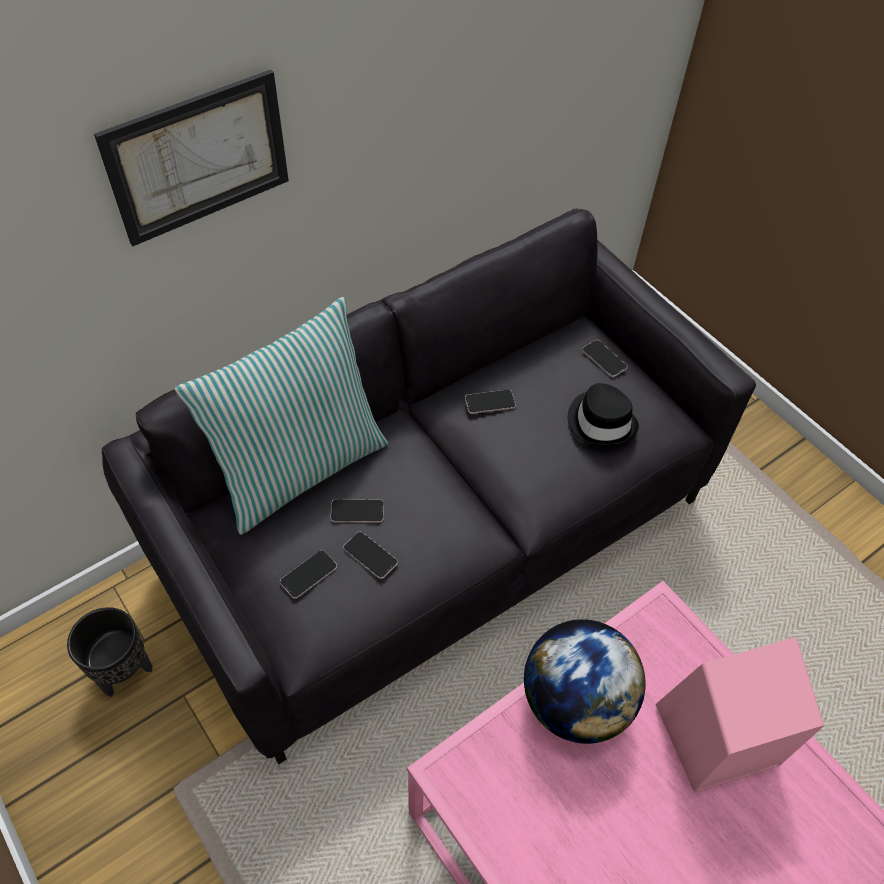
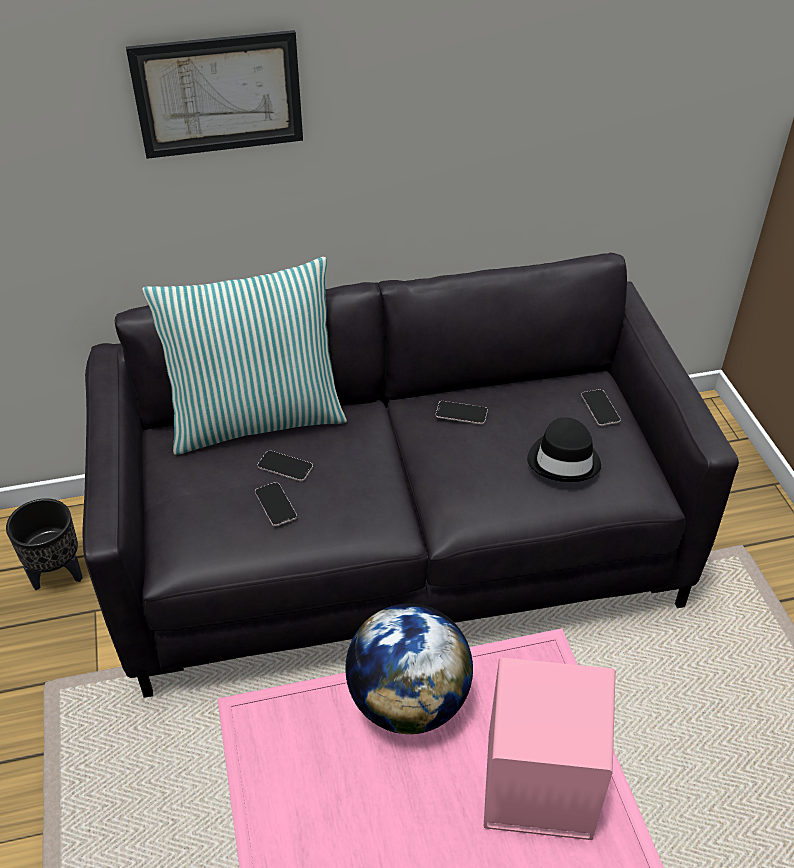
camera: 25 degrees right, 10 degrees down
phone [280,550,337,599] -> none

